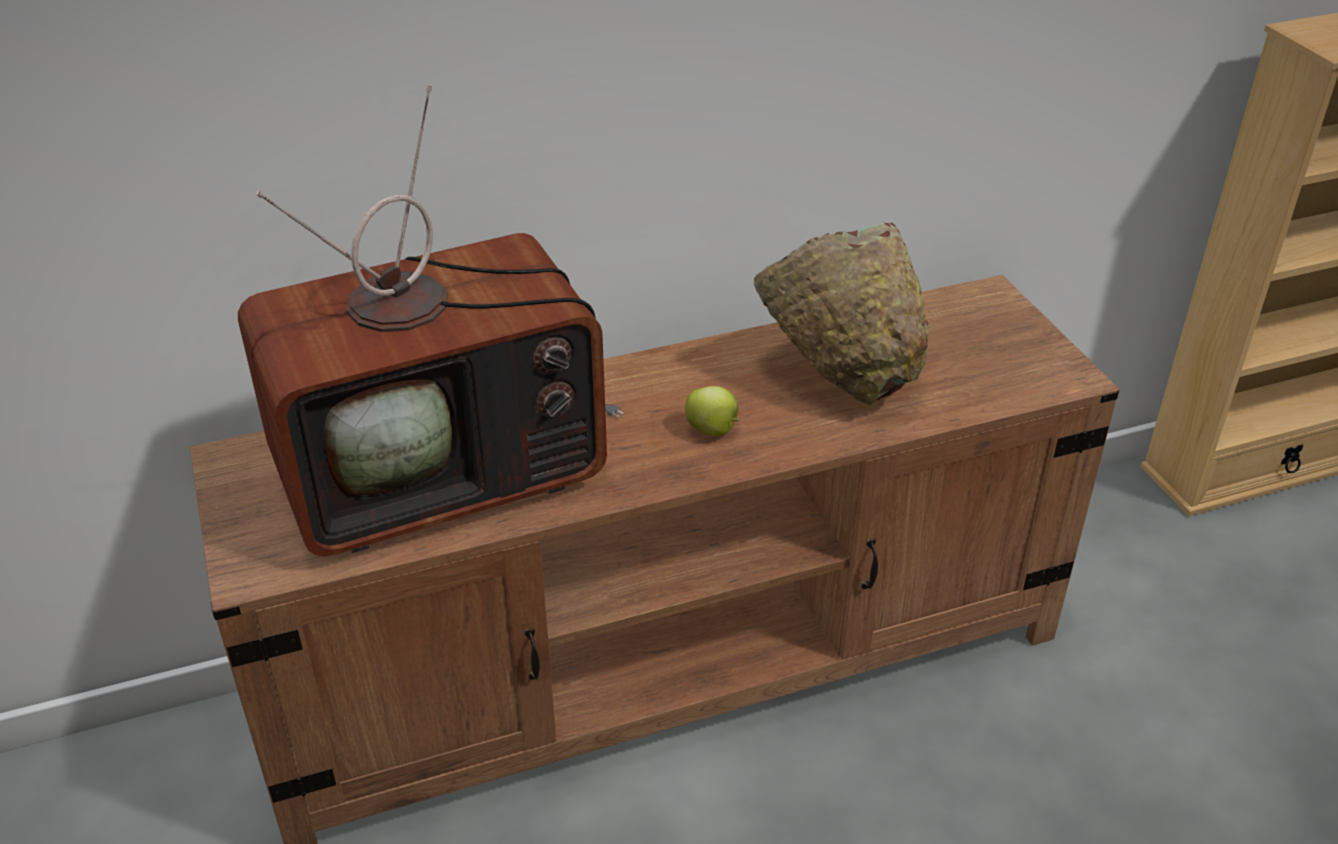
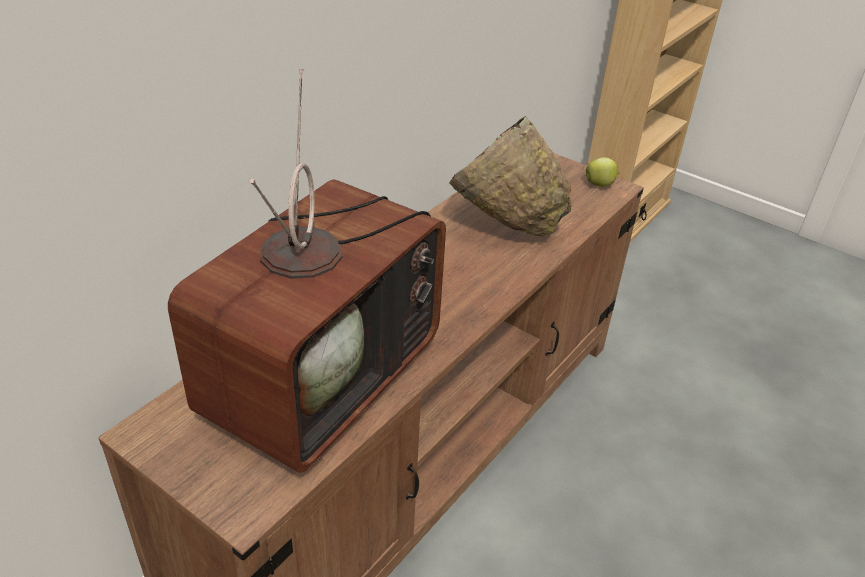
camera: 35 degrees left, 0 degrees up
apple [685,386,740,436] -> apple moved to [586,157,620,187]

